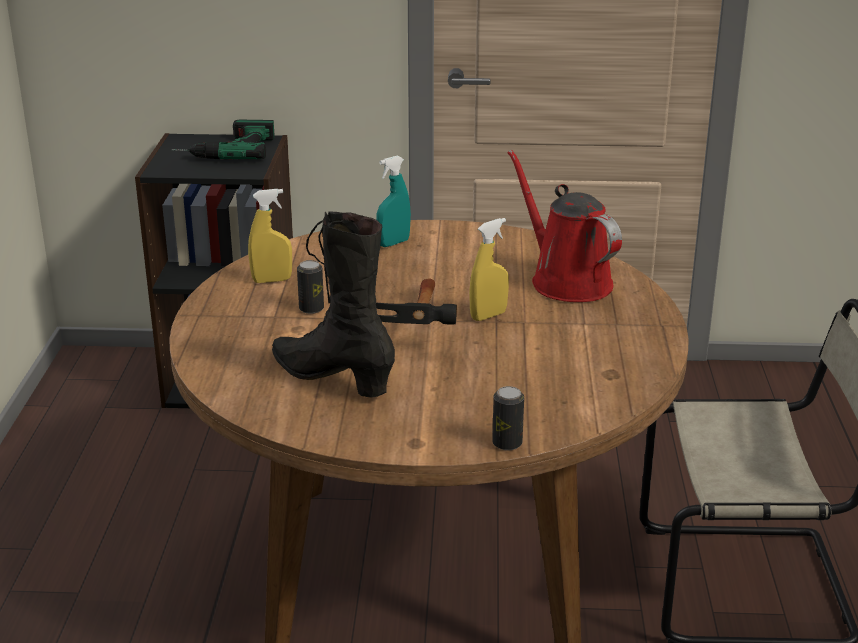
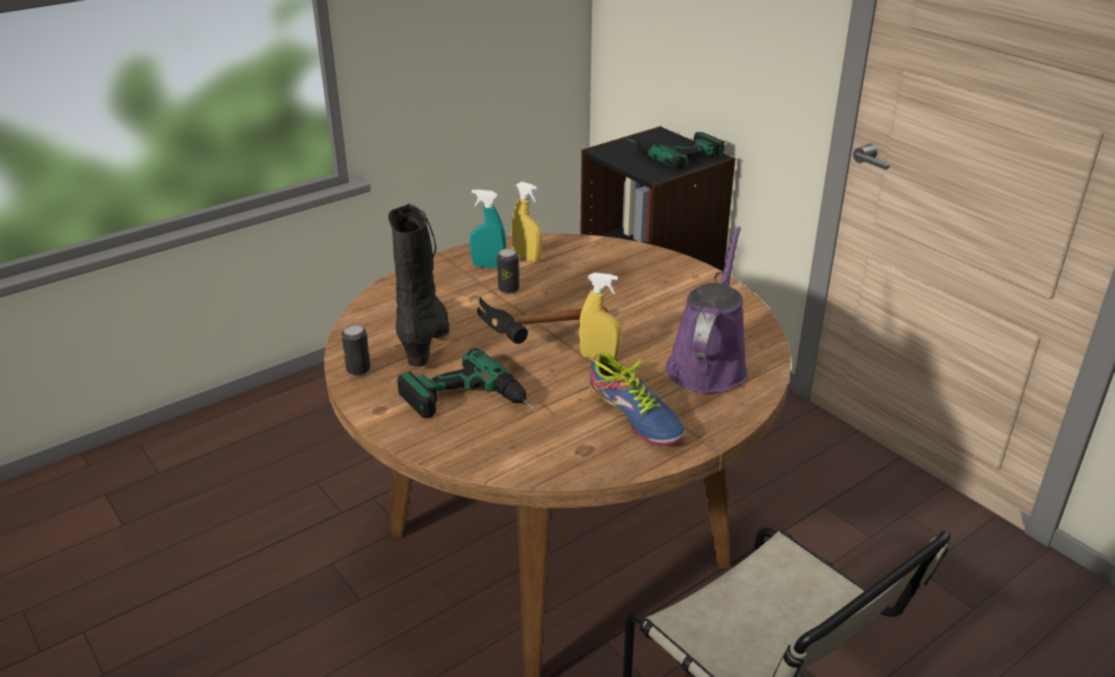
camera: 50 degrees right, 5 degrees up
turquoise spray bottle [376,156,411,247] -> turquoise spray bottle moved to [470,189,506,268]
can [492,386,524,450] -> can moved to [342,325,371,376]
red watering can [507,150,622,302] -> purple watering can [666,226,748,393]
none -> power drill [397,348,537,418]
none -> shoe [587,352,685,446]

